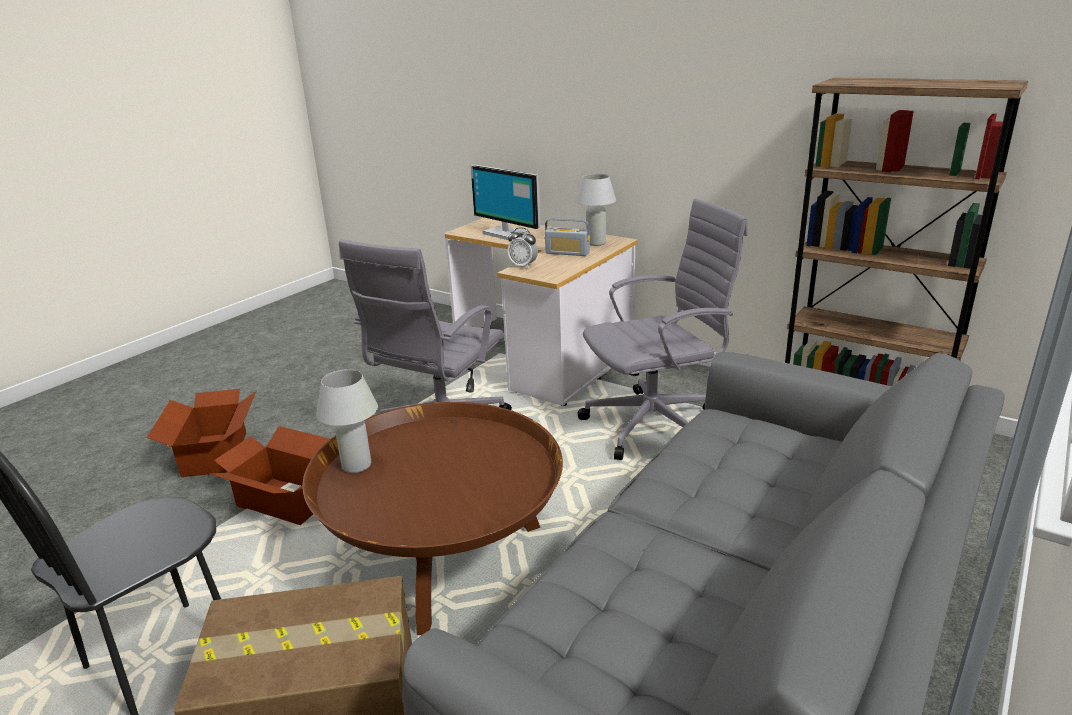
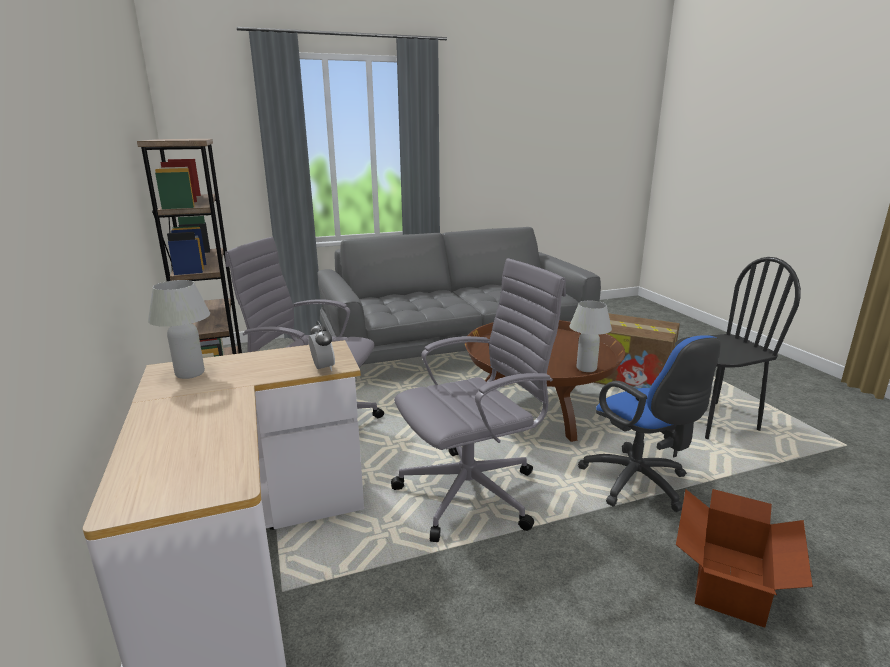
camera: 145 degrees left, 5 degrees down
cardboard box [208,426,330,525] -> blue office chair [578,335,721,512]
monitor [470,165,541,240] -> none
radio [545,218,590,256] -> none

